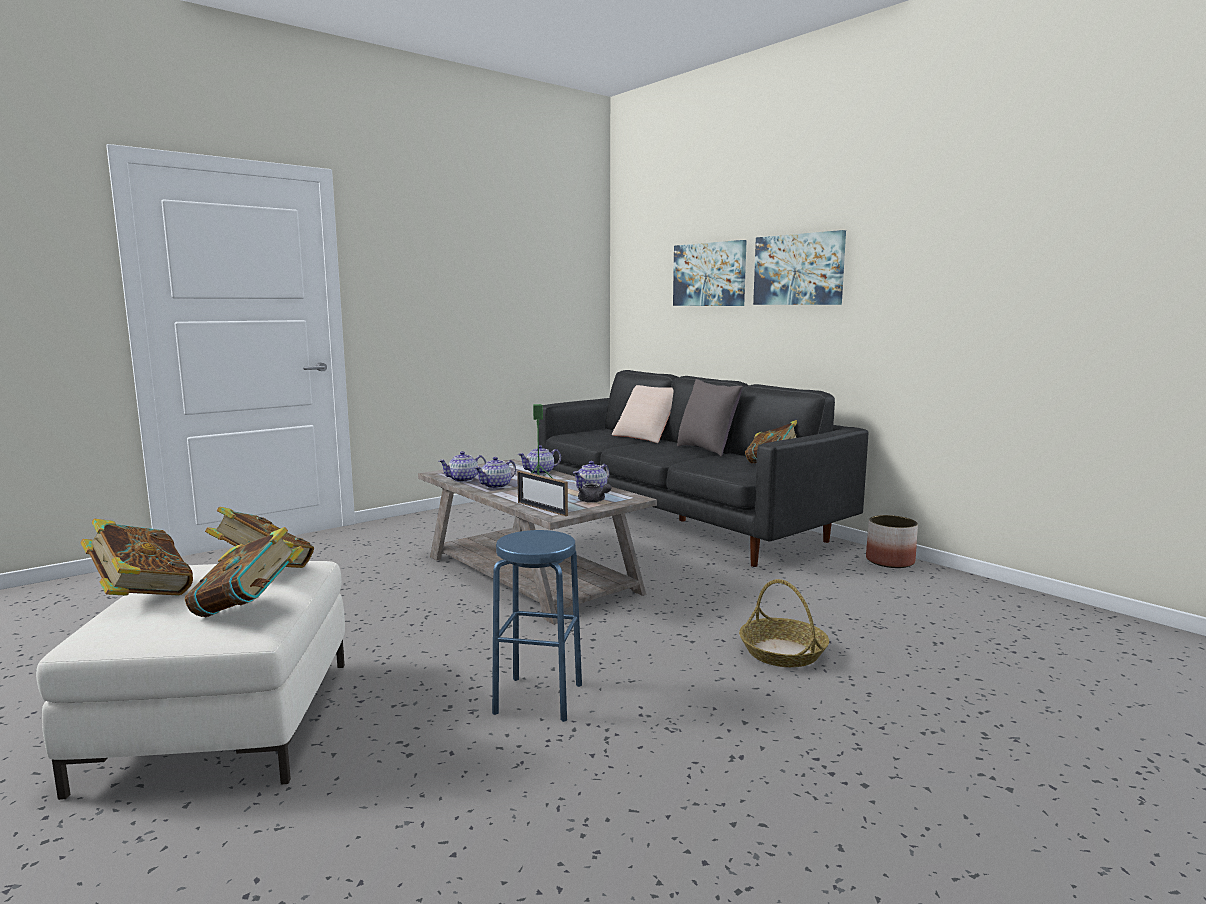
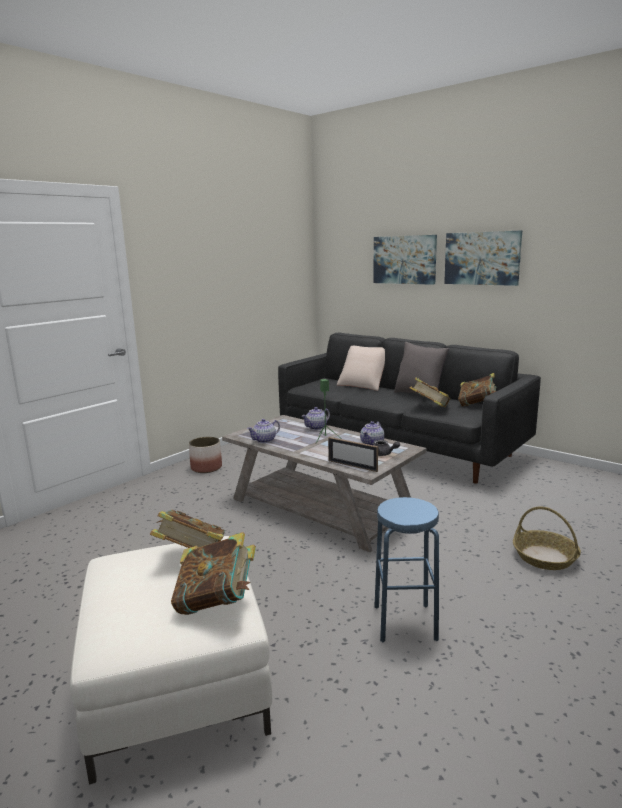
camera: 10 degrees left, 5 degrees up
book [80,519,193,596] -> book moved to [410,378,451,407]
teapot [475,457,516,489] -> none
planter [866,515,918,568] -> planter moved to [189,437,222,473]

